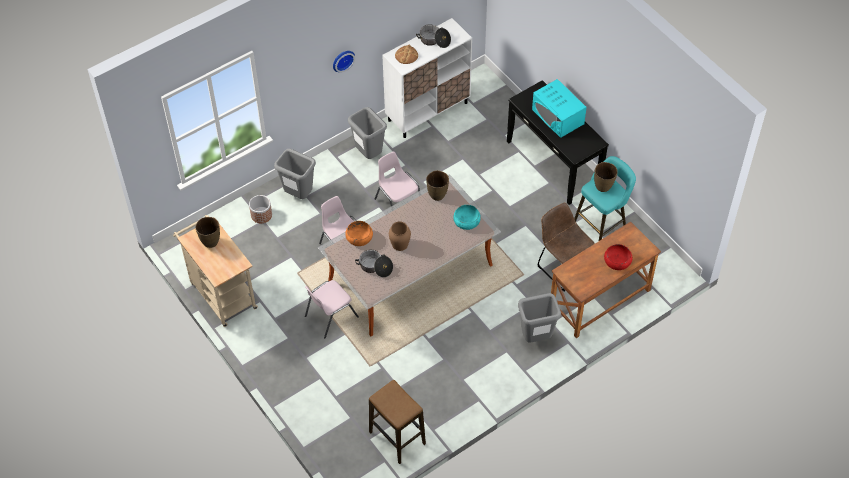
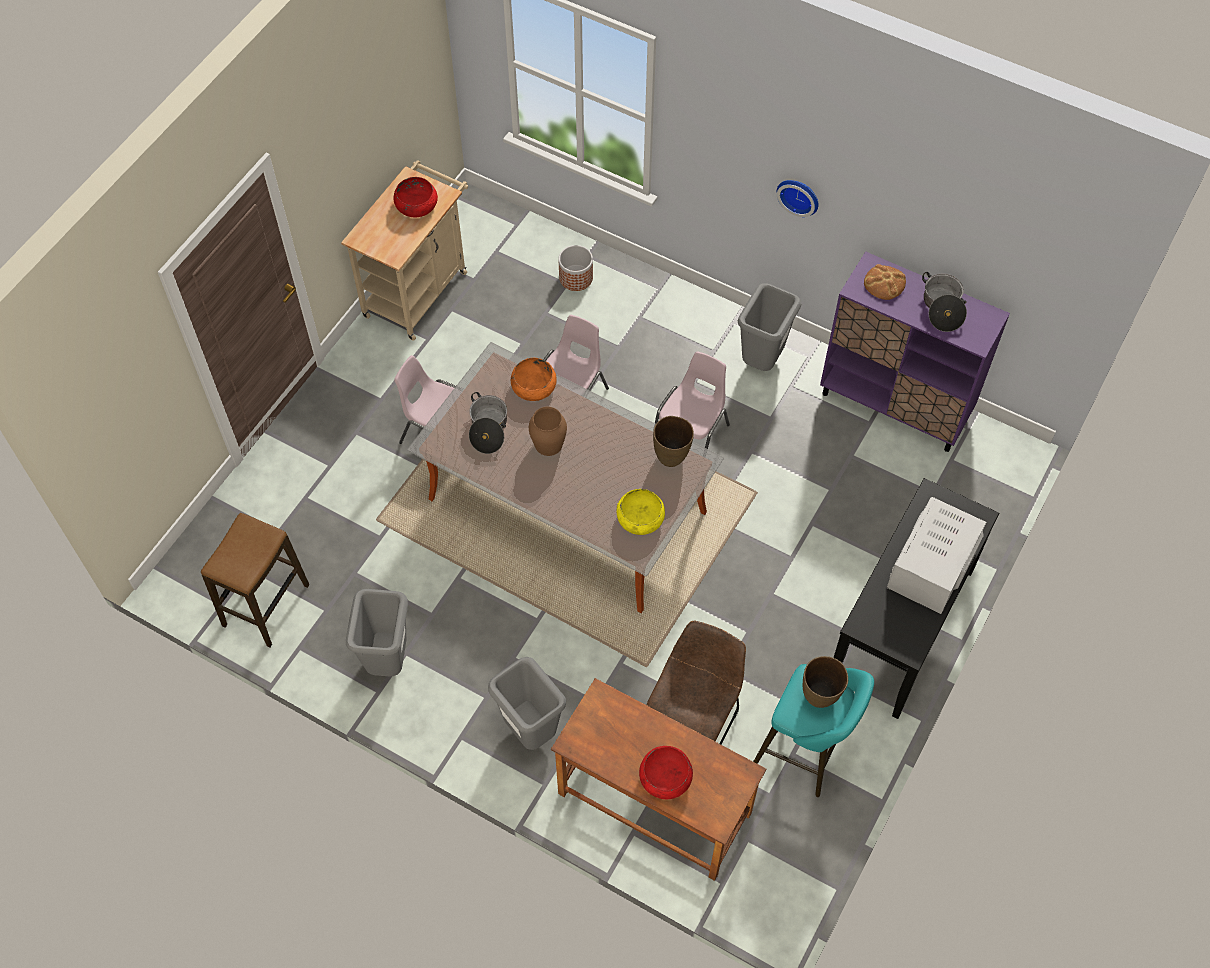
camera: 65 degrees right, 5 degrees up
brown vase [196,217,220,248] -> red bowl [393,177,438,217]
grey trash can [274,149,316,199] -> grey trash can moved to [346,589,408,676]
white cabinet [382,18,472,138] -> purple cabinet [820,251,1010,452]
turquoise bowl [453,205,481,230] -> yellow bowl [617,489,665,535]
turquoise microwave [532,79,587,138] -> white microwave [887,497,986,614]

